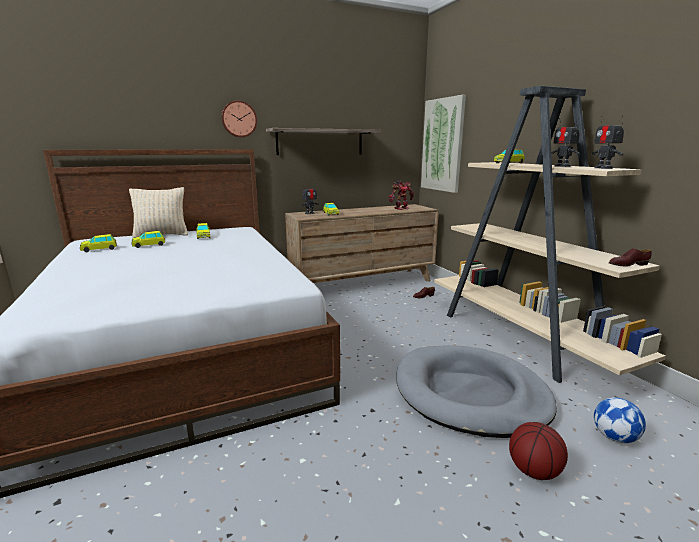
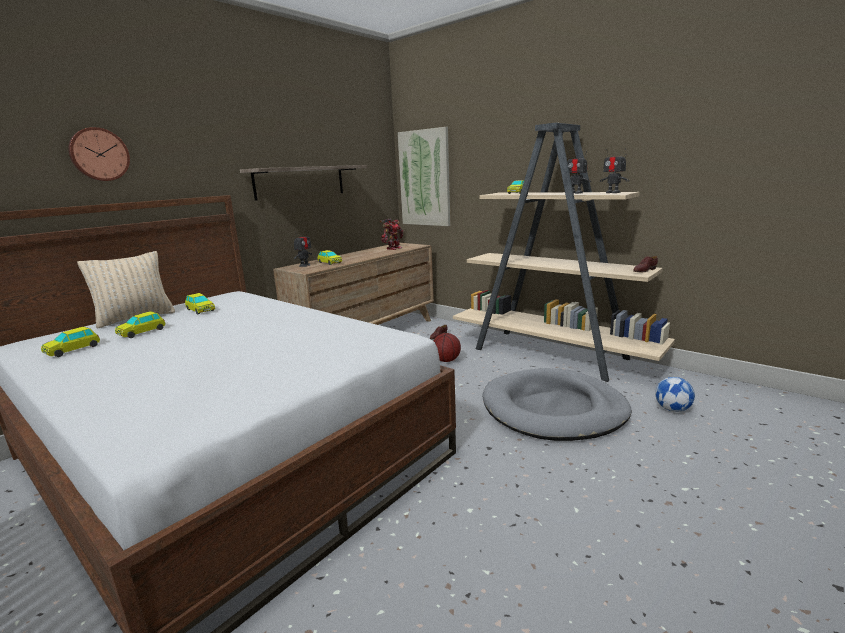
camera: 25 degrees left, 0 degrees up
wall clock [221,100,257,137] -> wall clock moved to [68,127,130,181]
basketball [509,422,568,480] -> basketball moved to [434,333,461,362]

